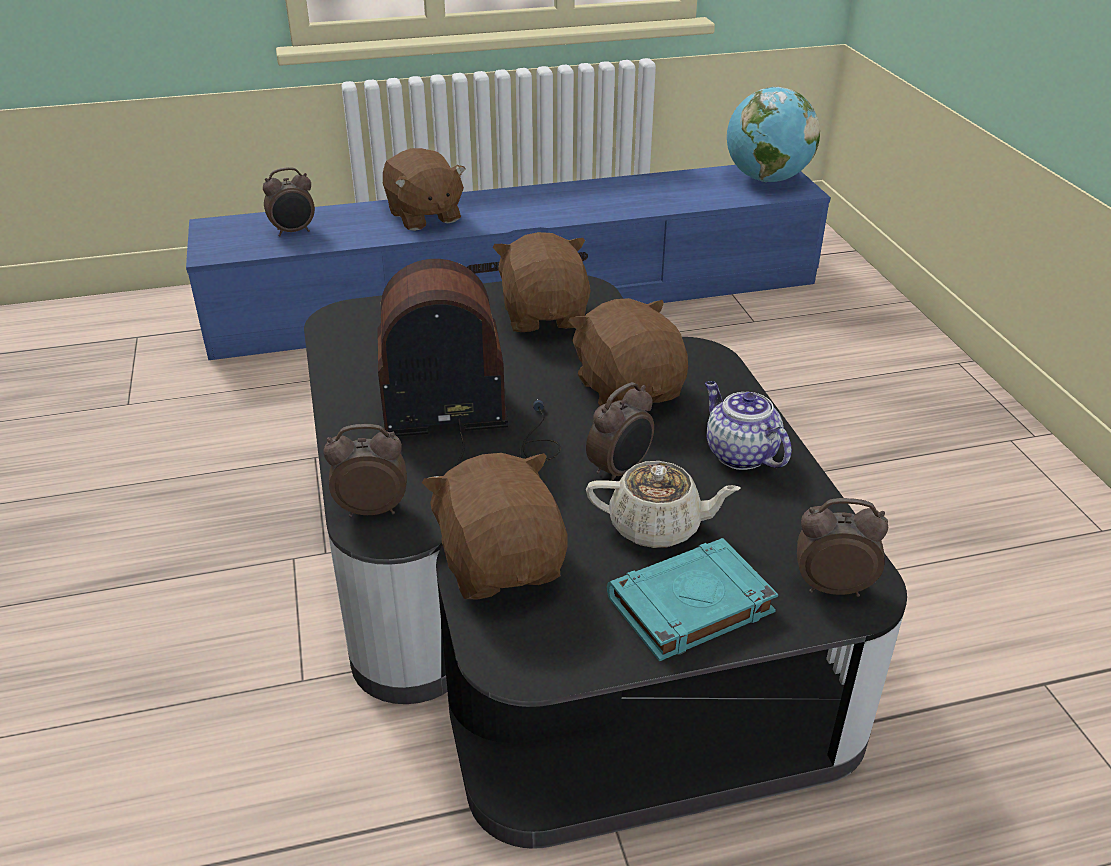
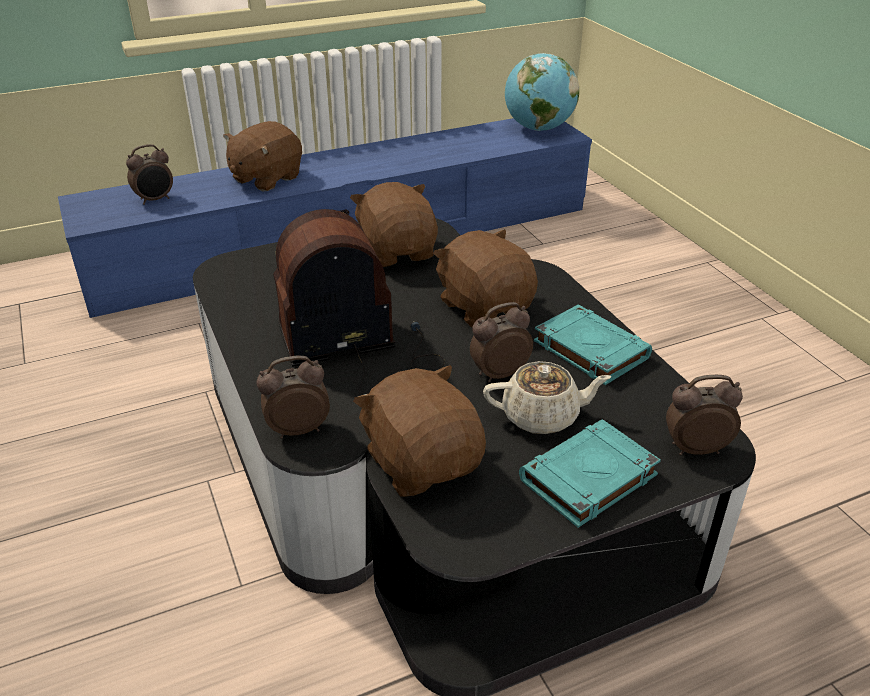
camera: 10 degrees left, 0 degrees up
brown plush toy [383,148,466,231] -> brown plush toy turned 75 degrees clockwise [223,121,302,192]
alarm clock [586,382,654,481] -> alarm clock turned 150 degrees counterclockwise [470,302,533,382]
teapot [705,381,792,470] -> turquoise book [534,305,652,385]

